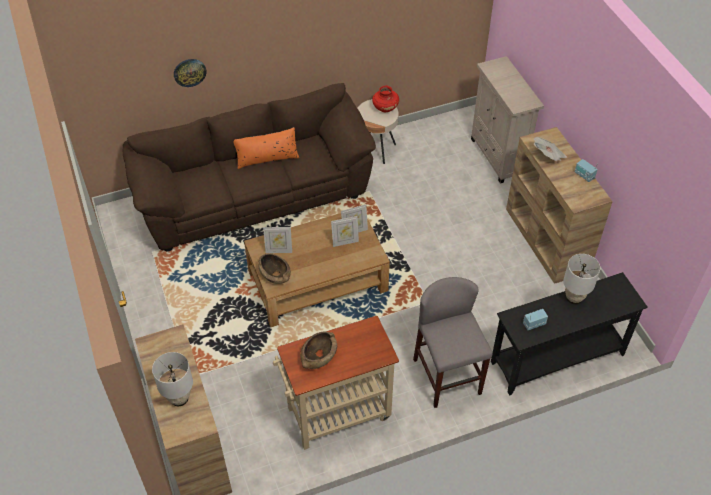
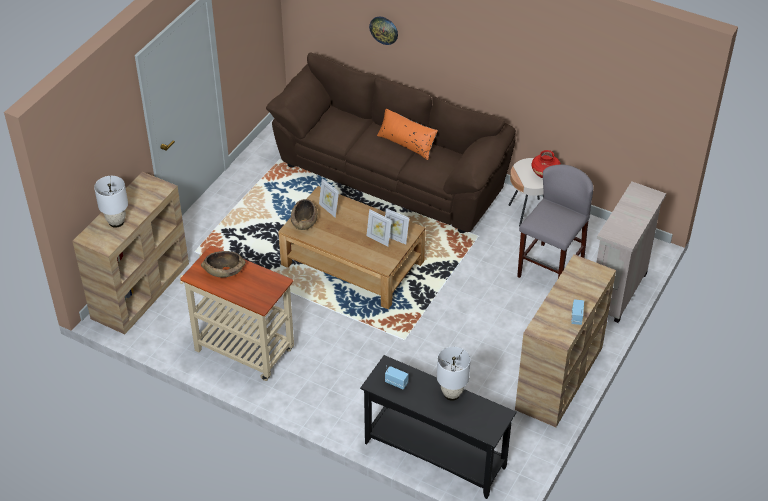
camera: 50 degrees right, 5 degrees down
grey stool [413,277,493,408] -> grey stool moved to [517,164,594,278]
newspaper [534,137,567,161] -> none

